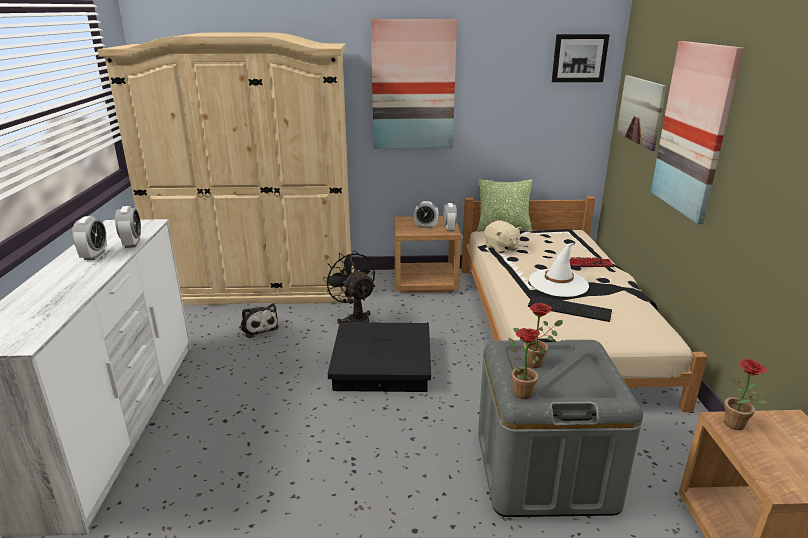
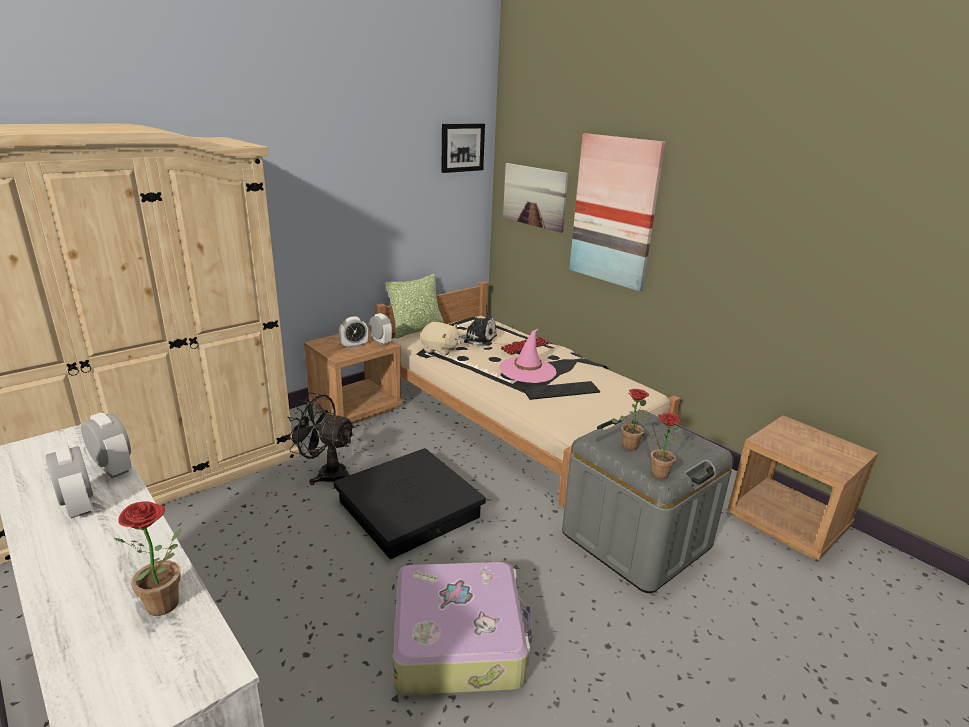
camera: 40 degrees left, 0 degrees up
plush toy [239,303,279,338] -> plush toy moved to [460,313,497,346]
picture [371,19,457,149] -> none
white hat [529,243,589,297] -> pink hat [499,328,556,383]
potted plant [724,359,767,430] -> potted plant moved to [114,501,181,616]
none -> suitcase [393,562,532,695]

